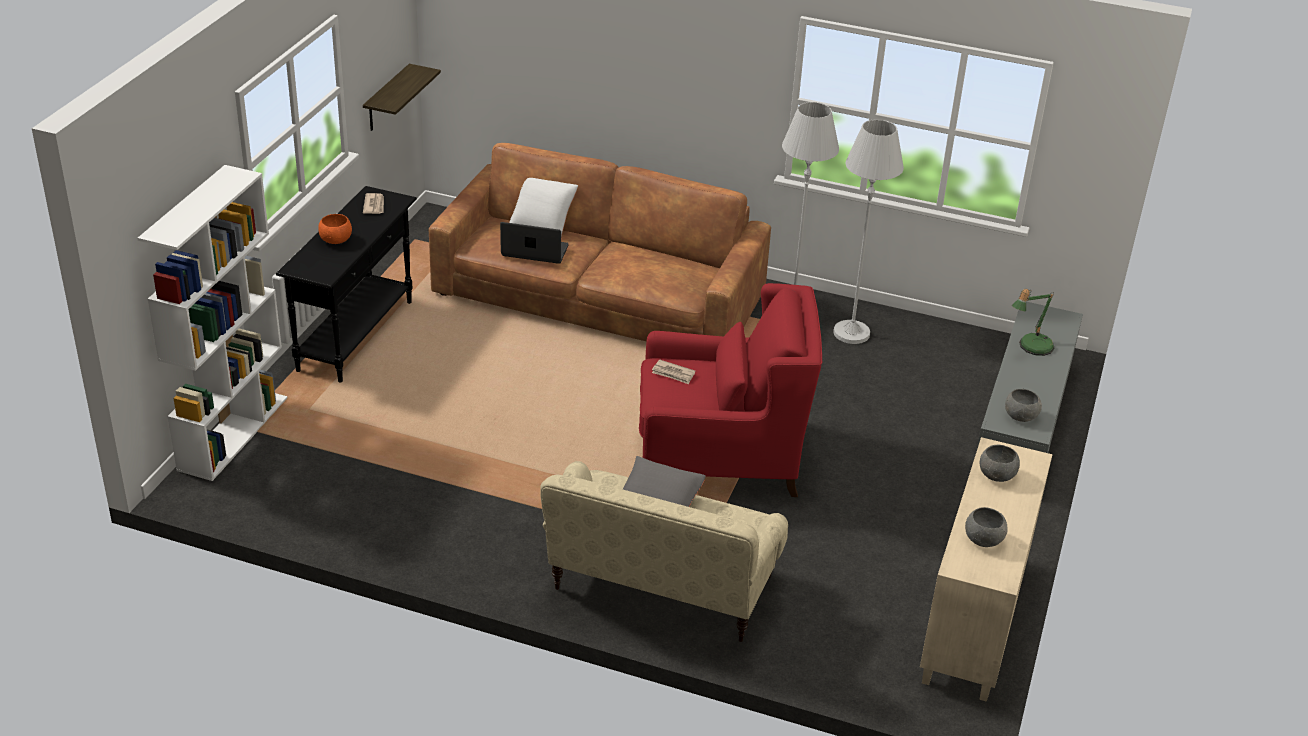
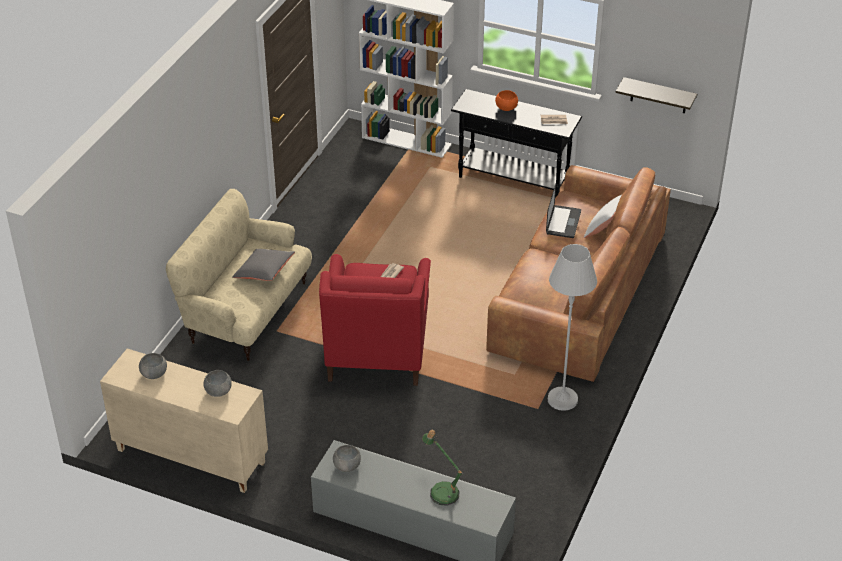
camera: 95 degrees right, 5 degrees up
white floor lamp [833,119,904,344] -> none

